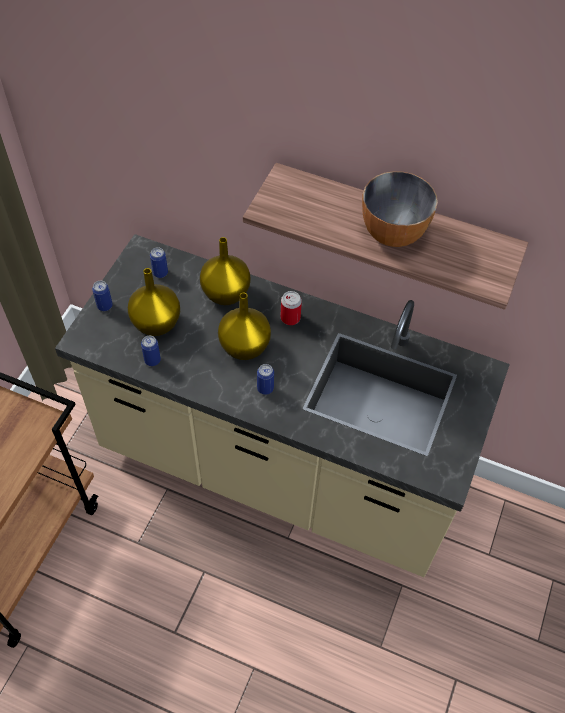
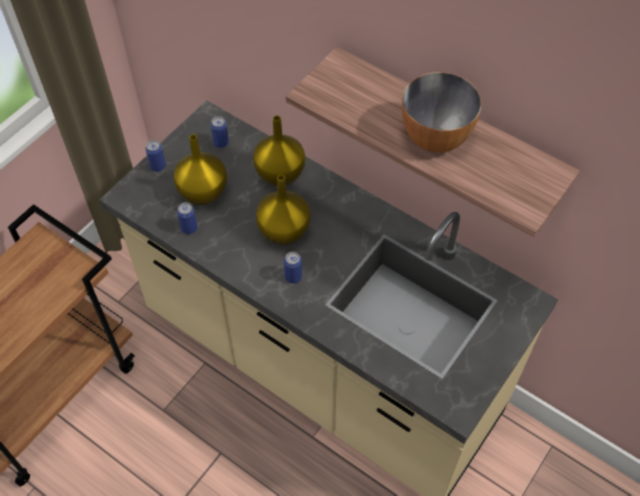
camera: 15 degrees right, 0 degrees up
can [280,291,302,325] -> none

